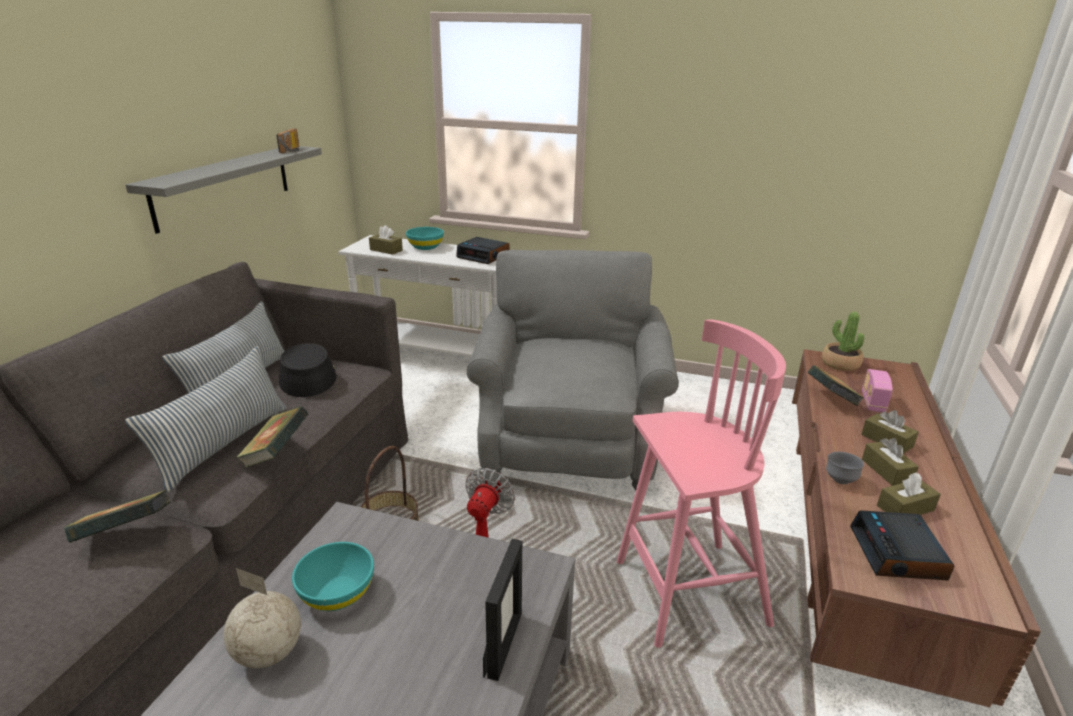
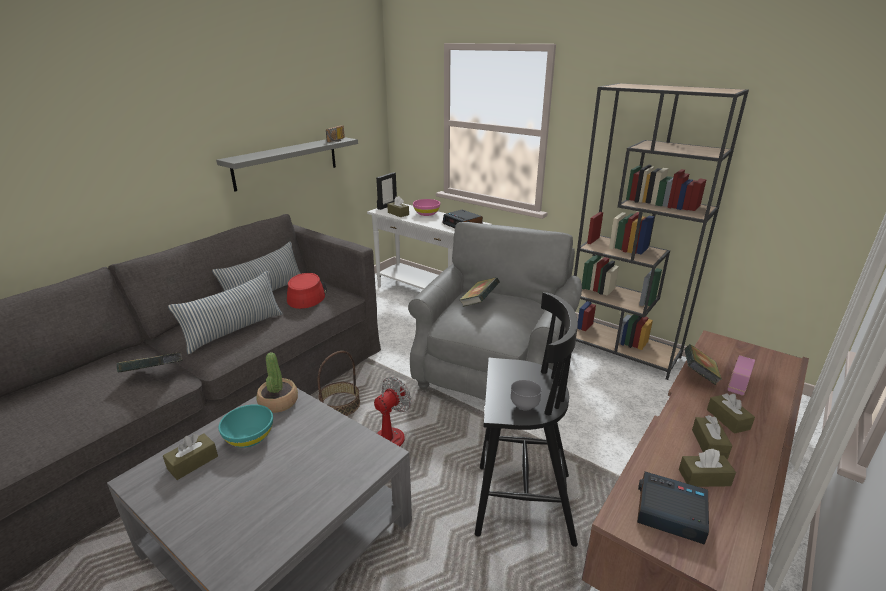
camera: 20 degrees right, 0 degrees up
globe [224,568,301,668] -> brown tissue box [163,433,218,480]
book [236,406,309,468] -> book moved to [460,277,500,307]
black hat [279,343,337,397] -> red hat [287,273,327,309]
turquoise bowl [406,227,444,250] -> pink bowl [413,199,440,216]
picture frame [483,539,522,681] -> picture frame moved to [376,172,397,210]
pink stool [617,319,786,648] -> black stool [475,292,578,547]
potted plant [822,312,864,371] -> potted plant moved to [256,352,298,413]
grey bowl [826,452,864,484] -> grey bowl moved to [511,380,542,411]
alarm clock [850,510,955,581] -> alarm clock turned 90 degrees clockwise [637,472,709,545]
none -> bookcase [574,83,749,380]

